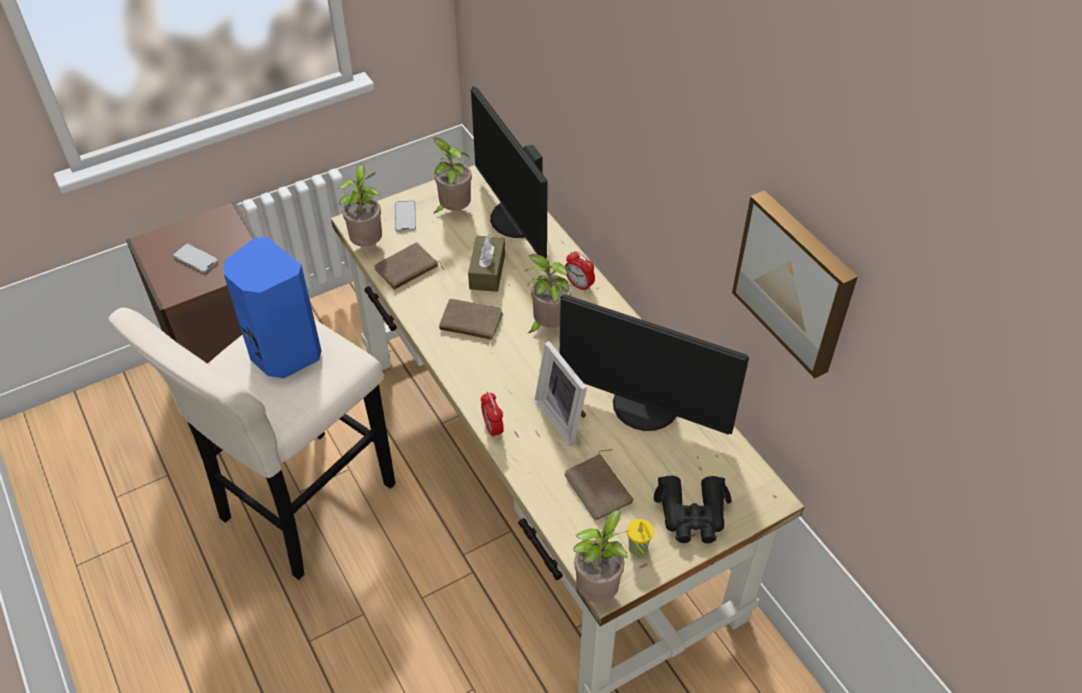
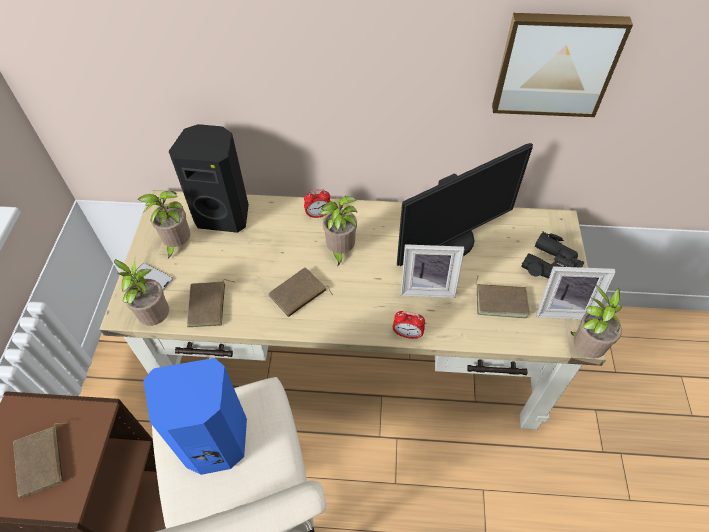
camera: 55 degrees left, 5 degrees up
phone [172,243,218,273] -> brown book [13,422,69,498]
brown tissue box [468,234,505,292] -> none
monitor [471,86,547,258] -> black speaker [169,124,249,233]
yellow cup [627,519,654,556] -> picture frame [536,266,616,319]

